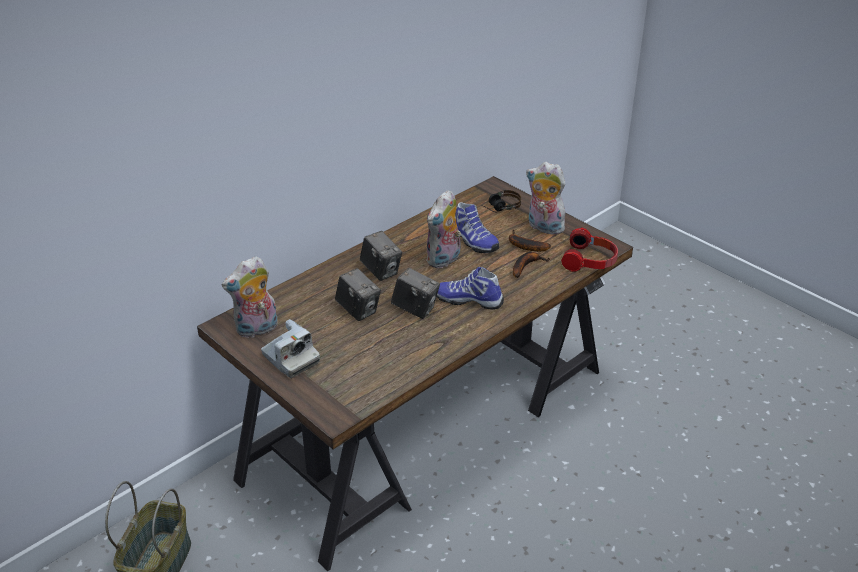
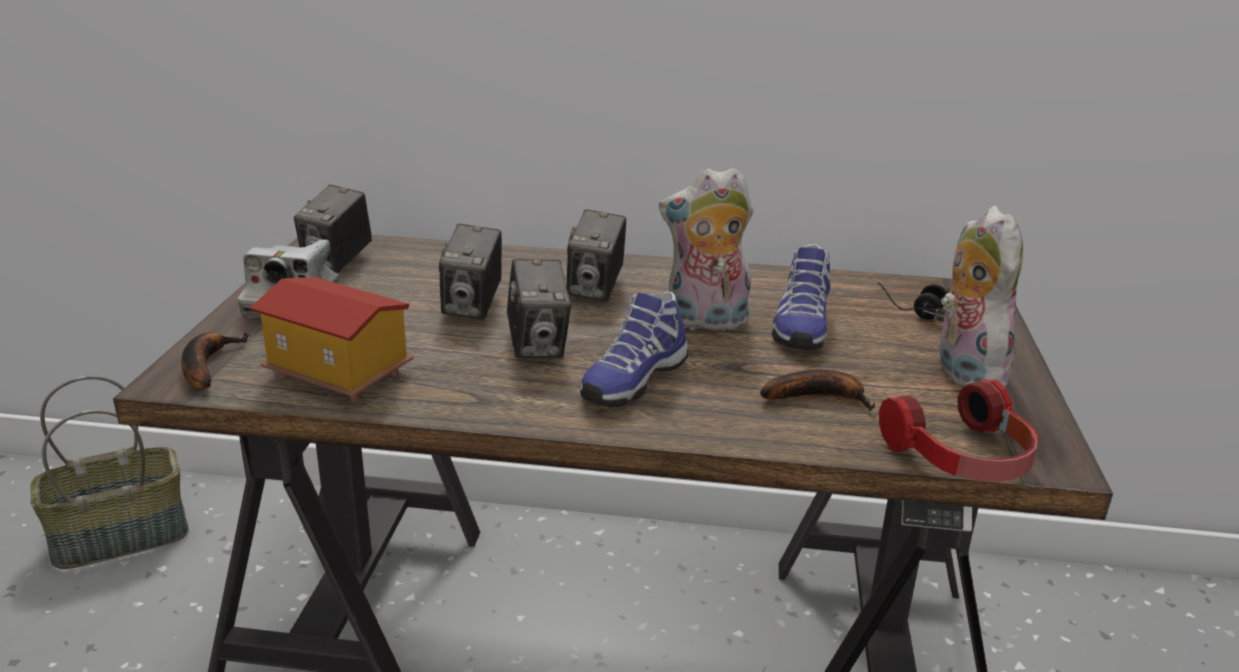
camera: 50 degrees right, 10 degrees down
plush toy [222,256,278,338] -> camera [294,184,372,273]
shoe [437,267,504,310] -> shoe turned 120 degrees counterclockwise [580,291,688,407]
banana [509,230,551,252] -> banana moved to [182,332,250,388]
none -> toy house [250,277,414,402]

